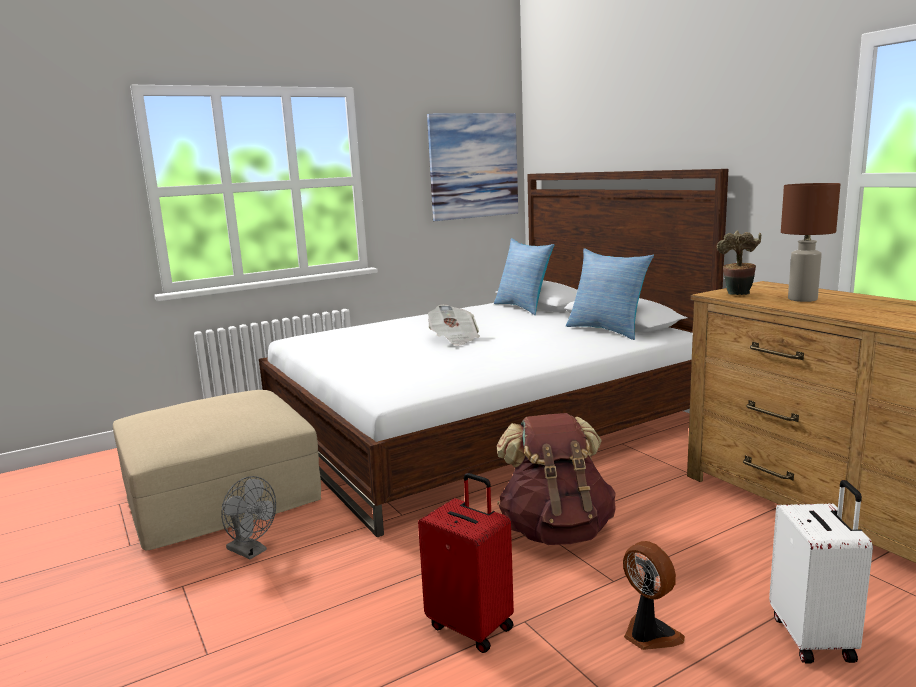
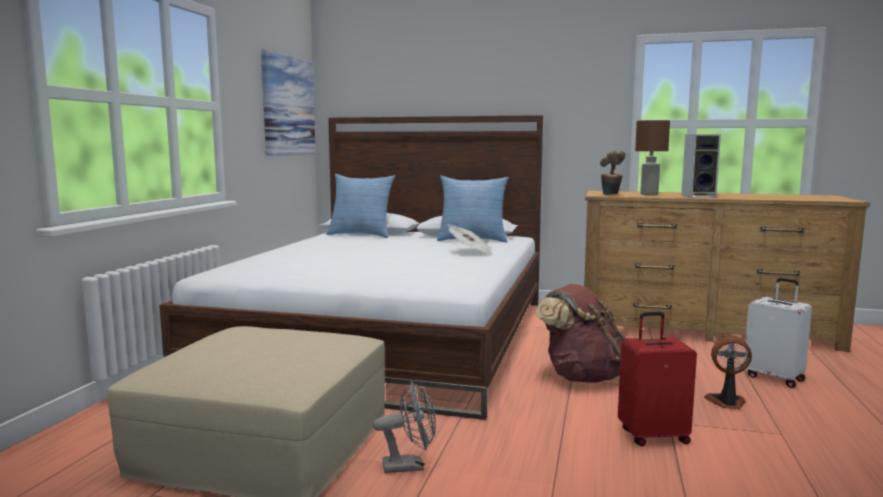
camera: 45 degrees left, 5 degrees down
newspaper [428,305,480,346] -> newspaper moved to [447,224,492,255]
none -> speaker [681,134,721,198]

